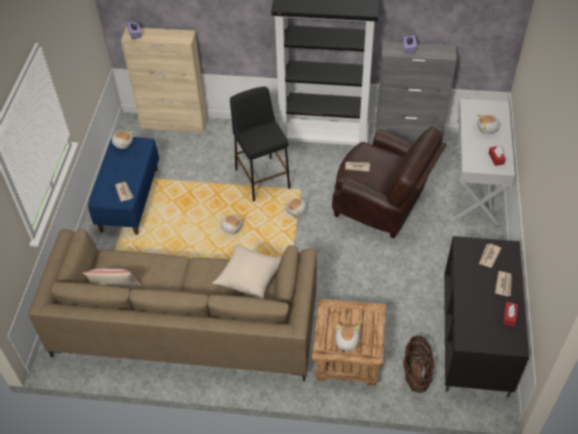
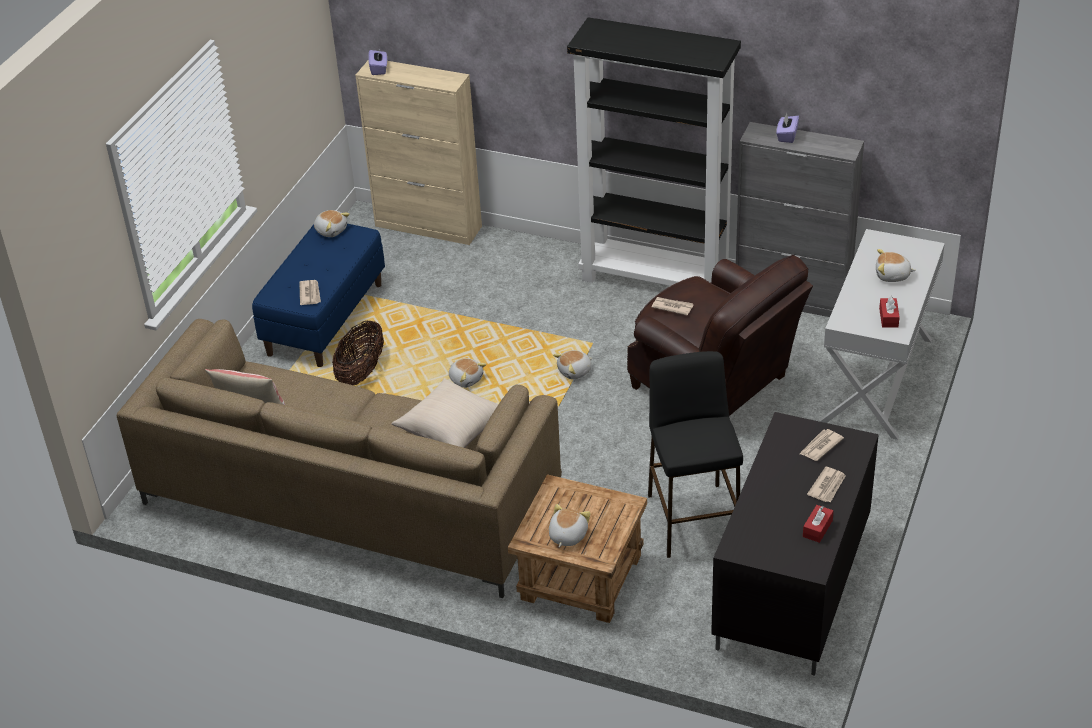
camera: 15 degrees right, 10 degrees down
black stool [230,86,290,202] -> black stool moved to [648,351,743,558]
basket [403,335,434,393] -> basket moved to [332,320,384,386]

